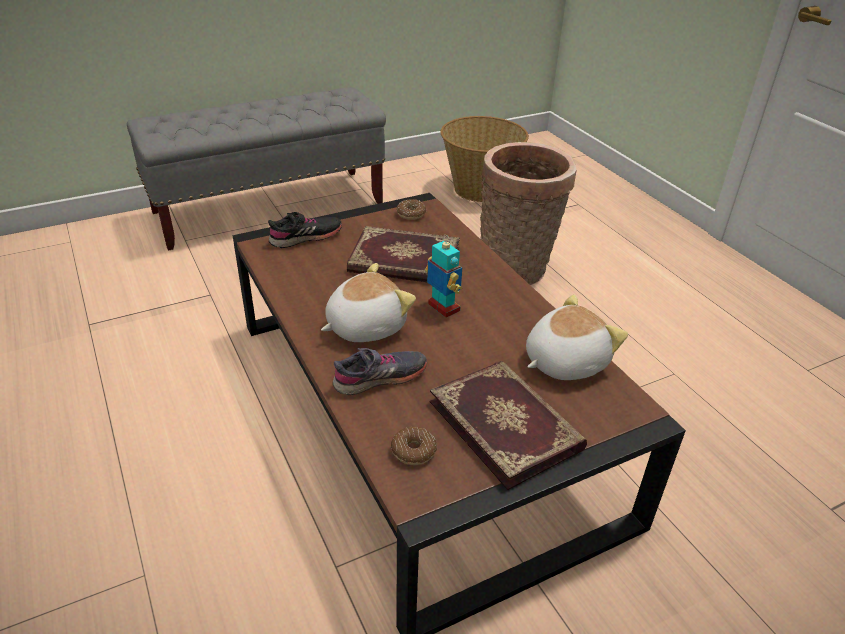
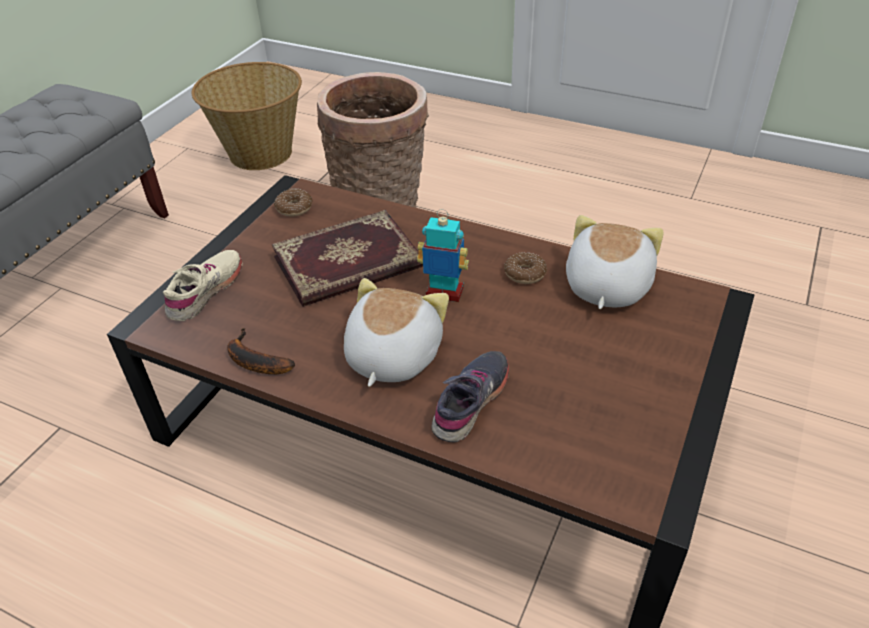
camera: 35 degrees left, 5 degrees up
black shoe [268,212,342,248] -> beige shoe [162,250,242,321]
donut [391,427,437,465] -> donut moved to [504,252,547,284]
book [430,361,587,490] -> none
none -> banana [227,328,295,374]

